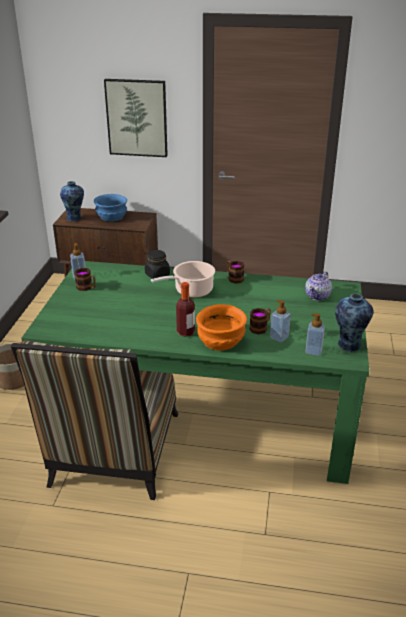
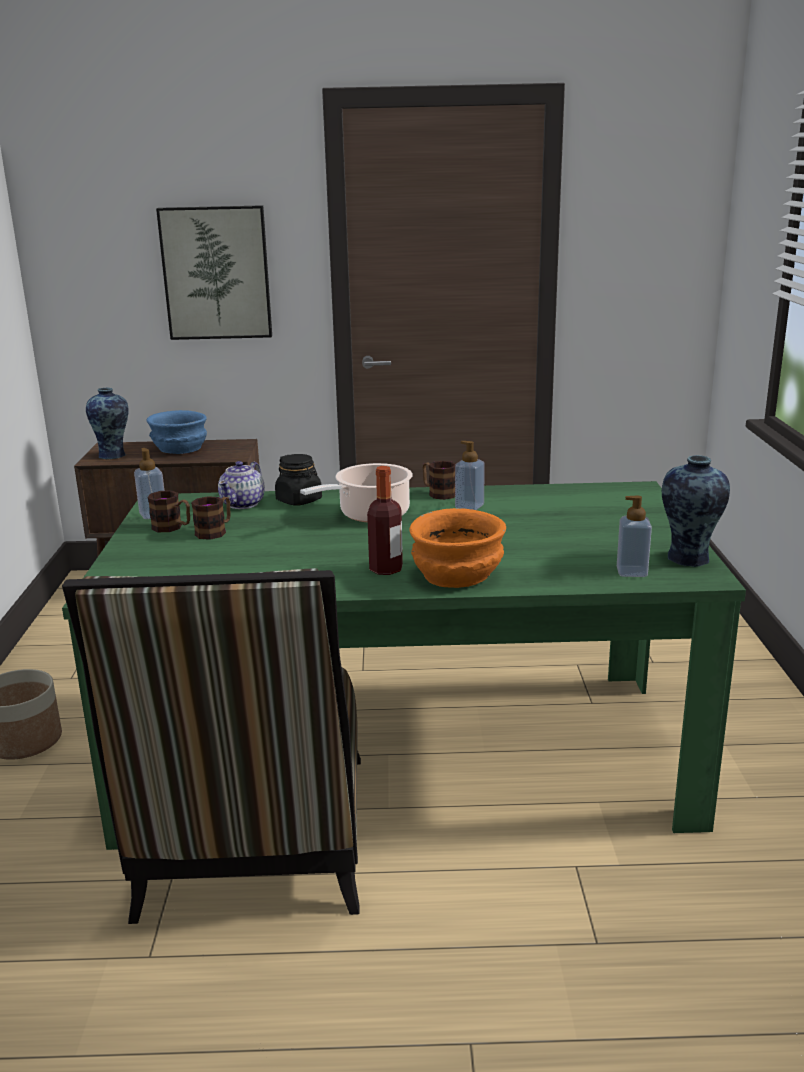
camera: 10 degrees left, 10 degrees down
mug [249,308,271,334] -> mug moved to [191,496,231,540]
soap dispenser [270,300,291,342] -> soap dispenser moved to [455,441,485,510]
teapot [305,271,332,301] -> teapot moved to [218,461,265,509]

